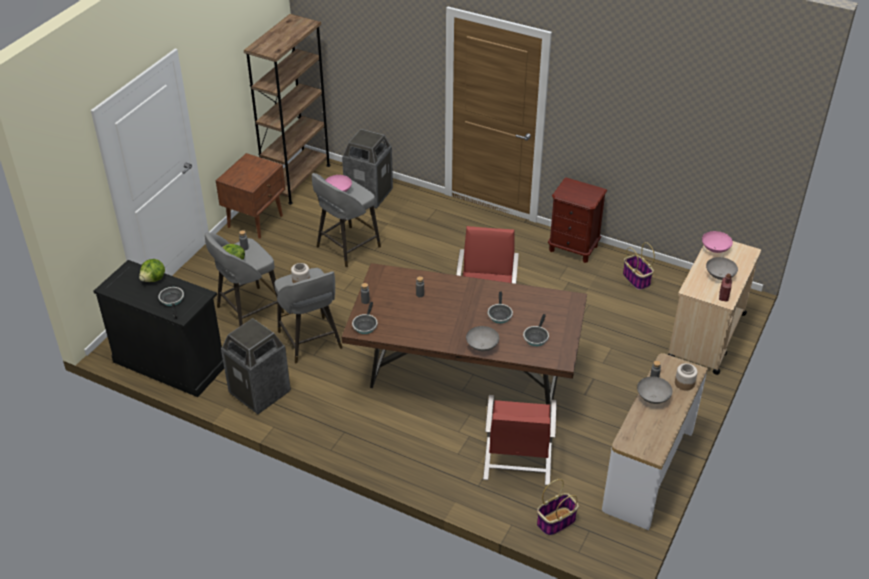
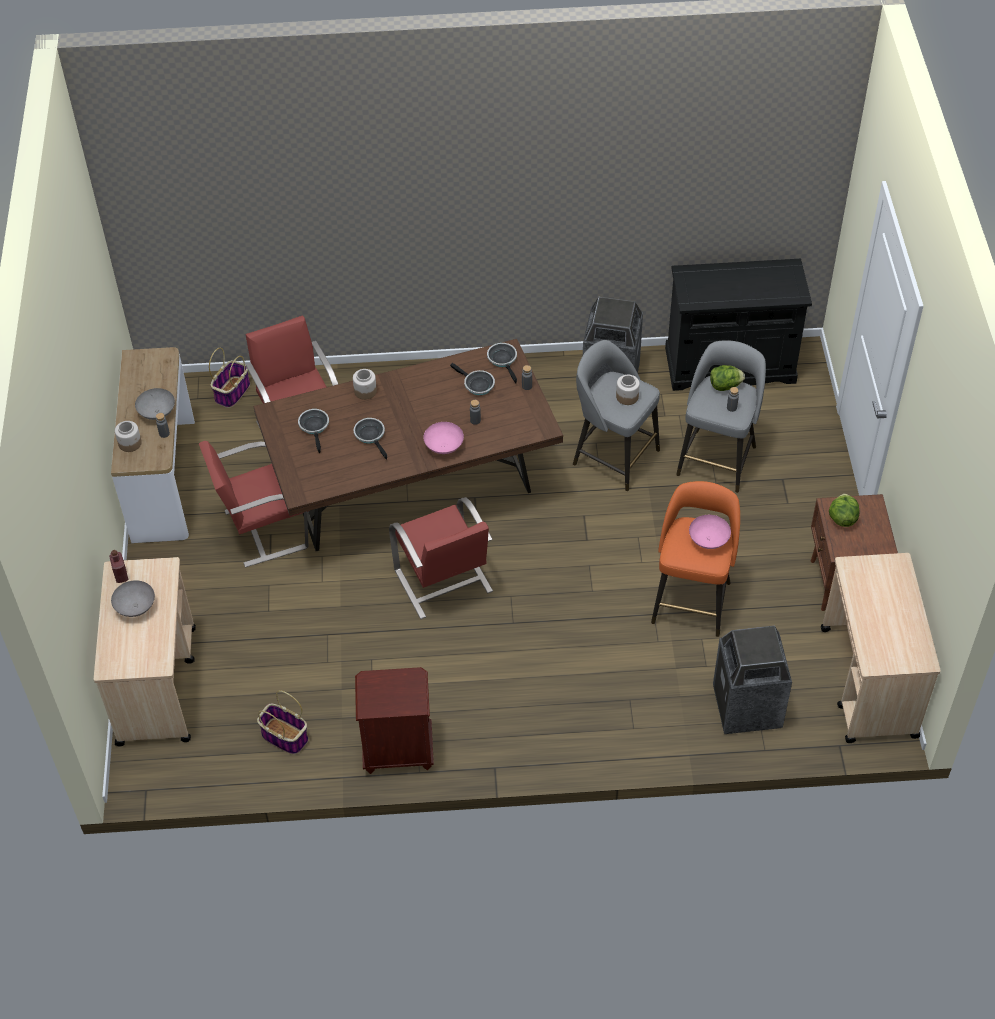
camera: 150 degrees right, 10 degrees up
lettuce [139,259,165,282] -> lettuce moved to [829,494,860,527]
frying pan [158,287,184,319] -> frying pan moved to [450,363,495,395]
brown bookcase [244,14,331,205] -> beige cart [821,553,941,743]
grey stool [312,173,381,268] -> orange stool [651,481,740,637]
grey bowl [466,326,499,351] -> jar [353,369,377,400]
pink bowl [702,231,733,253] -> pink bowl moved to [423,422,464,454]
none -> red chair [199,441,308,568]

